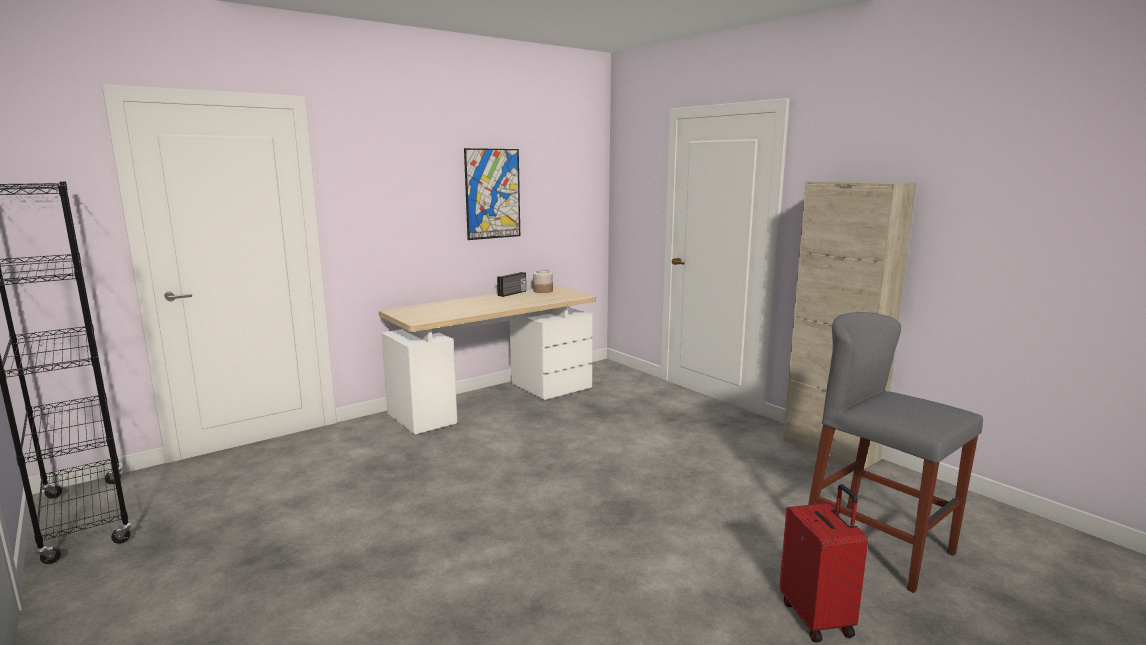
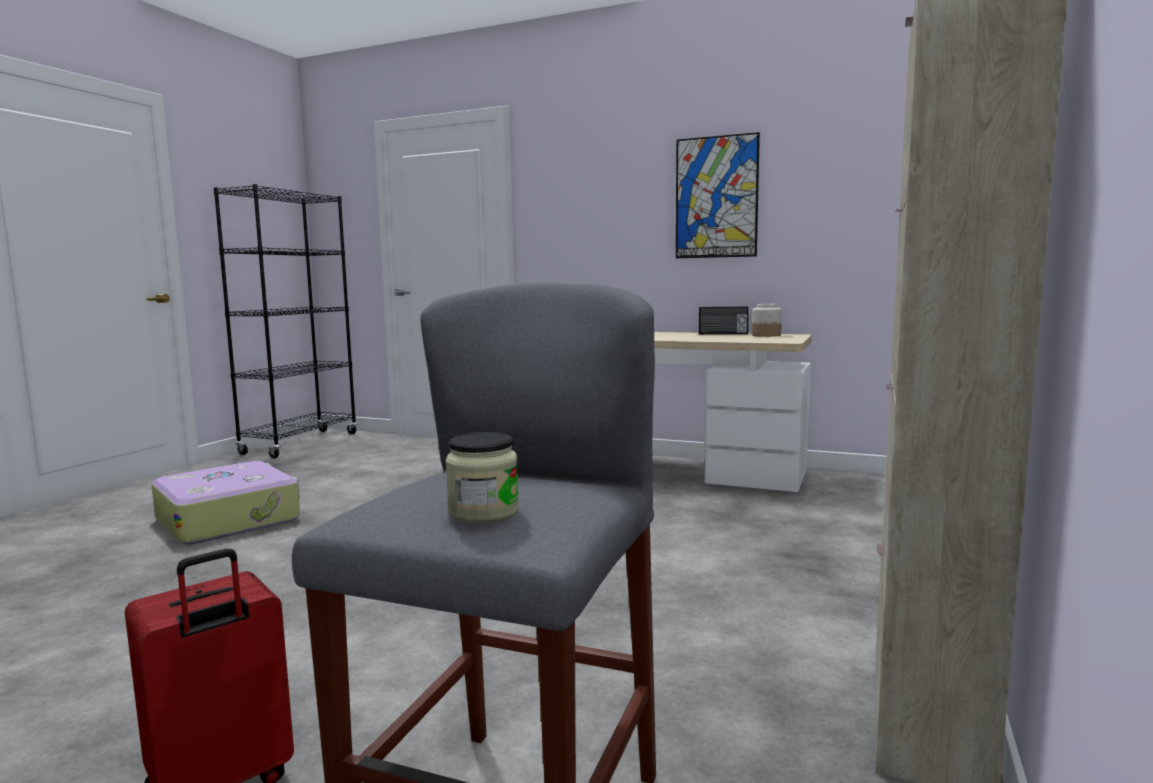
camera: 60 degrees right, 5 degrees down
none -> suitcase [151,461,300,545]
none -> jar [445,432,519,523]

